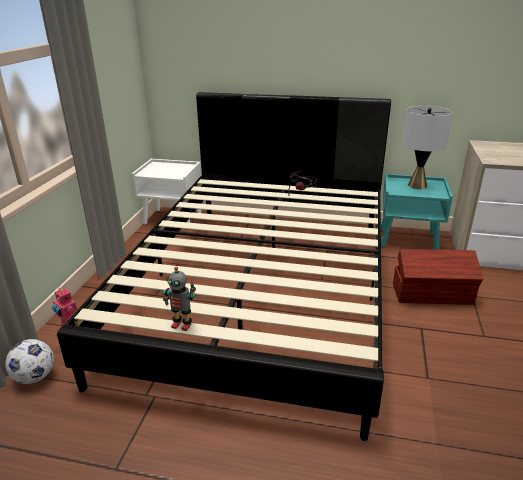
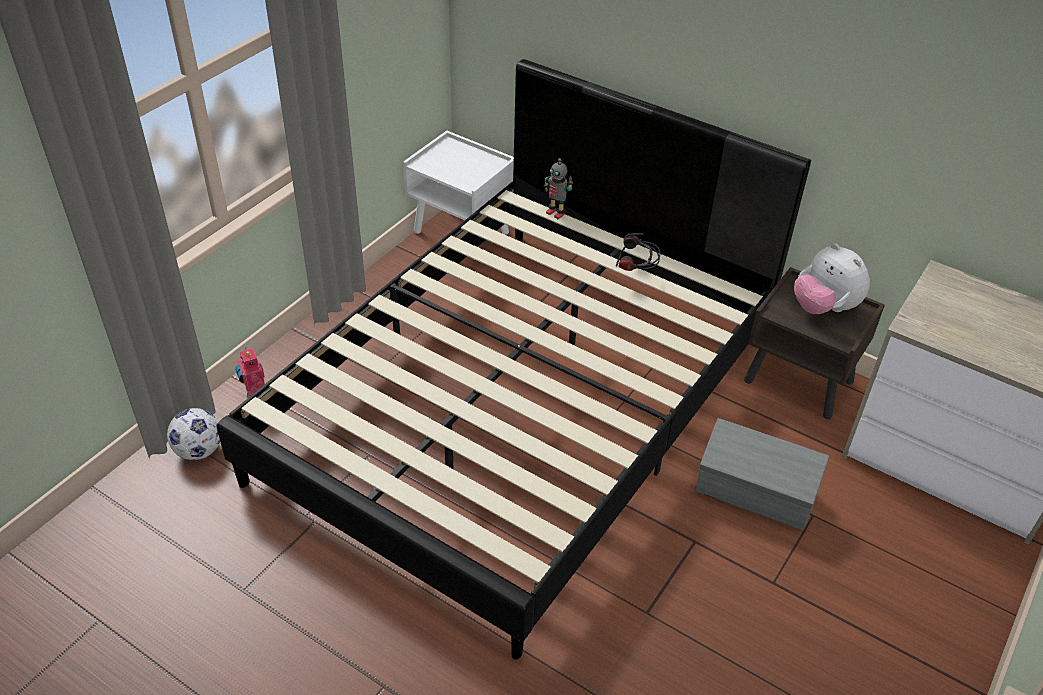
camera: 20 degrees right, 15 degrees up
toy robot [163,266,196,331] -> toy robot moved to [544,158,573,219]
turquoise nightstand [381,174,453,250] -> brown nightstand [744,267,885,419]
brown storage box [393,249,483,305] -> grey storage box [696,418,829,530]
grey table lamp [402,106,453,189] -> plush toy [794,243,870,314]

